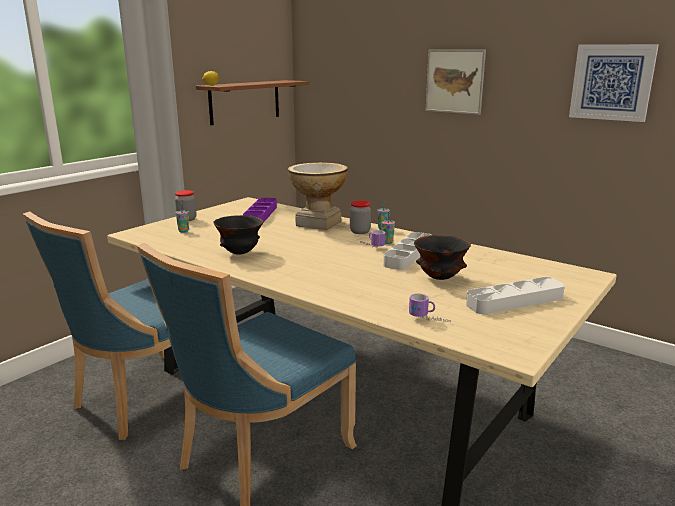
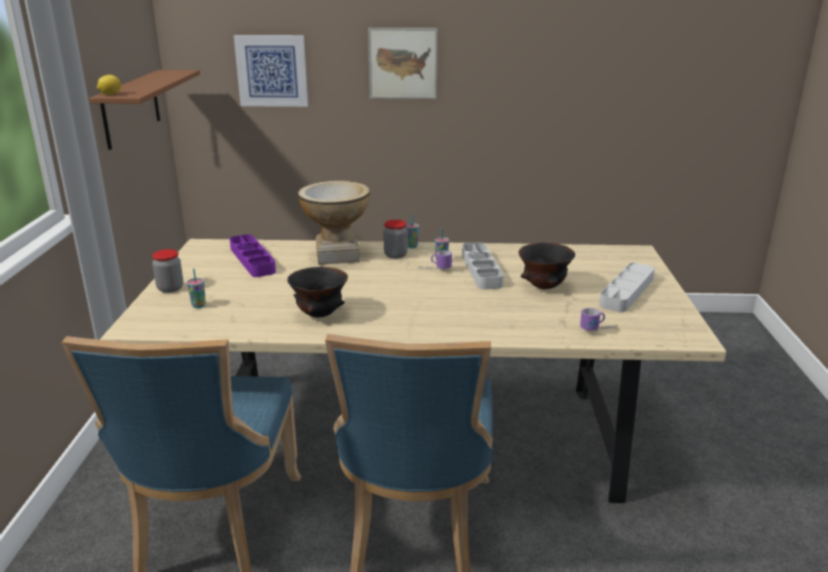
camera: 35 degrees left, 5 degrees up
picture [569,44,659,122] -> picture moved to [234,35,308,107]

